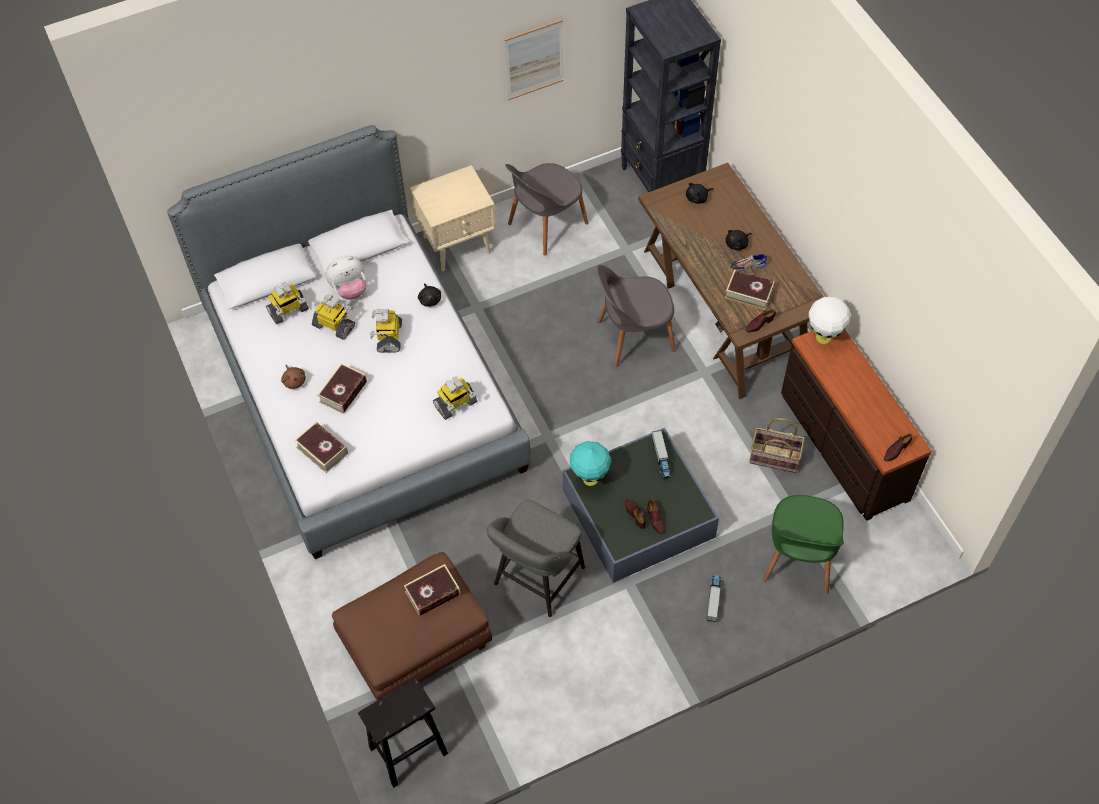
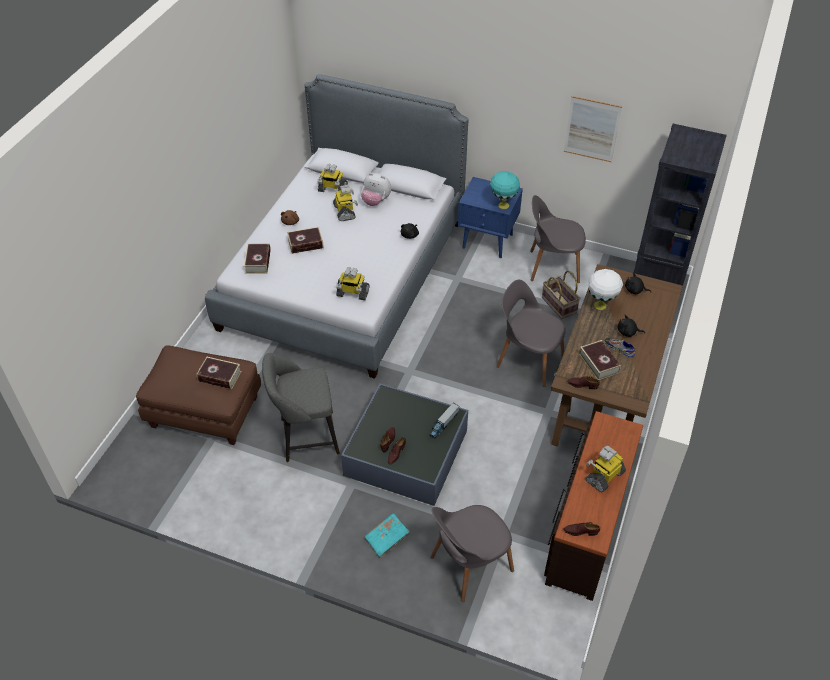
camera: 45 degrees right, 10 degrees down
black stool [358,678,448,788] -> none
toy robot [370,309,402,353] -> toy robot moved to [585,446,626,492]
beige nightstand [410,165,496,271] -> blue nightstand [458,177,523,258]
turquoise table lamp [570,441,611,486] -> turquoise table lamp moved to [490,171,520,209]
toy truck [707,575,721,622] -> turquoise book [365,513,410,558]
basket [749,418,805,473] -> basket moved to [542,270,580,319]
green chair [763,495,844,594] -> grey chair [430,505,514,602]
white table lamp [808,297,851,344] -> white table lamp moved to [589,269,623,310]

